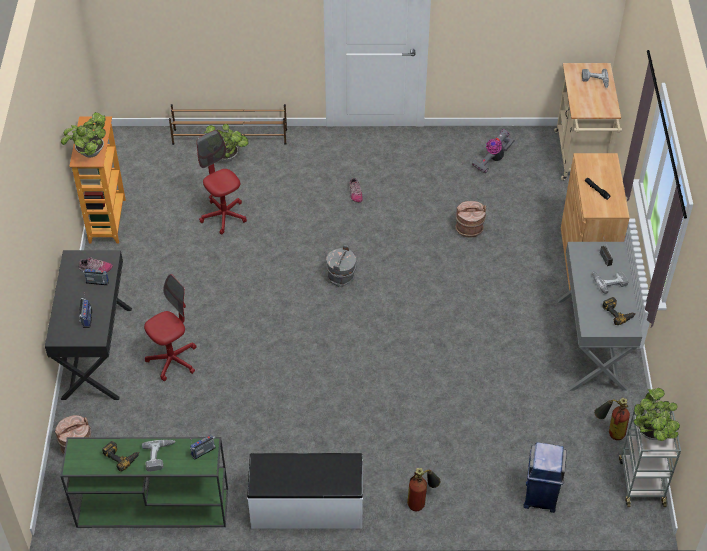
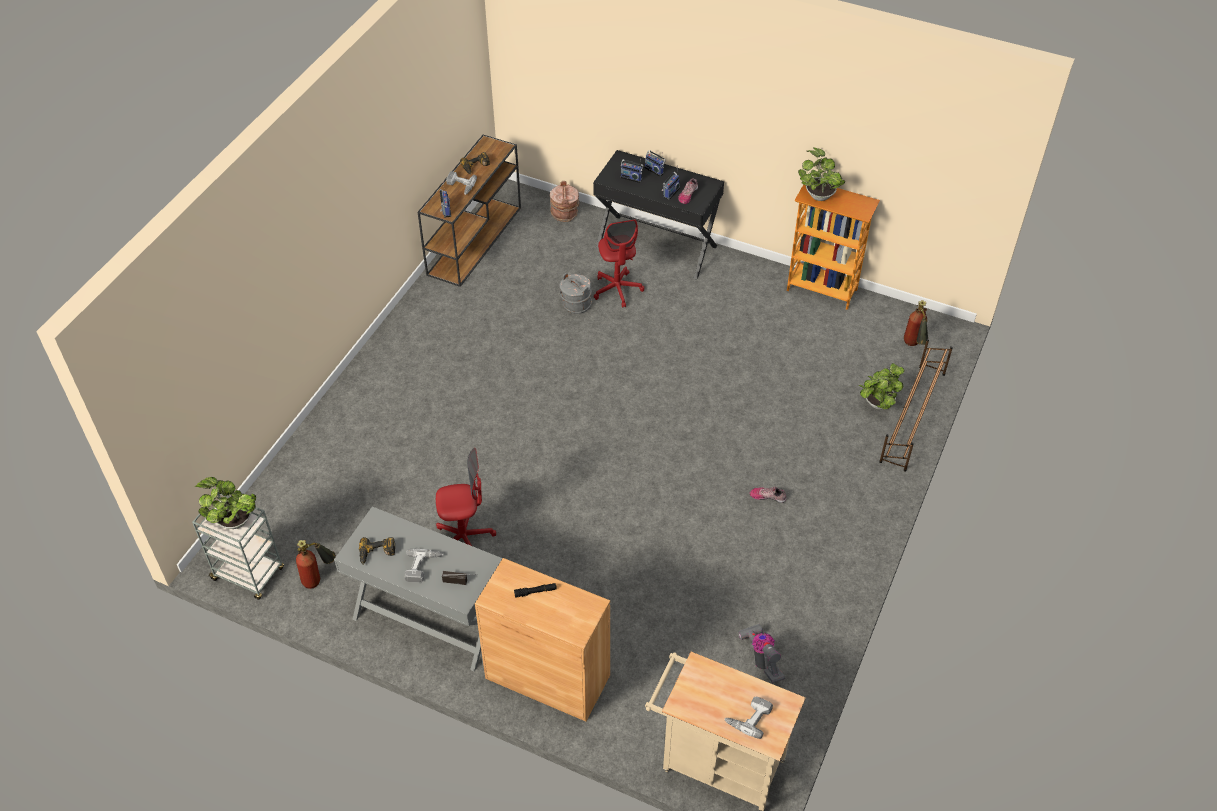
camera: 115 degrees right, 0 degrees up
green console table [60,437,228,528] -> brown console table [418,135,521,287]
red office chair [197,130,247,235] -> red office chair moved to [436,448,496,546]
white bench [247,453,363,529] -> none
grey bucket [326,245,356,287] -> grey bucket moved to [560,273,592,314]
fire extinguisher [407,468,440,511] -> fire extinguisher moved to [904,300,929,346]
brown bucket [455,201,486,238] -> none
blue trash can [524,442,567,513] -> none
none -> radio [644,150,666,176]

